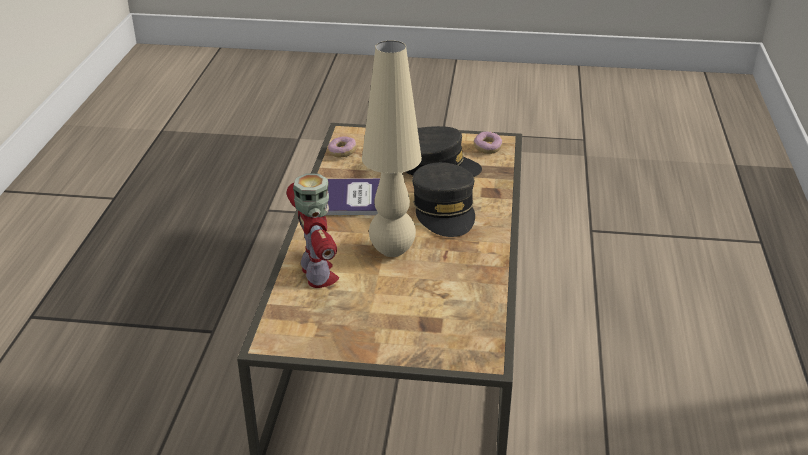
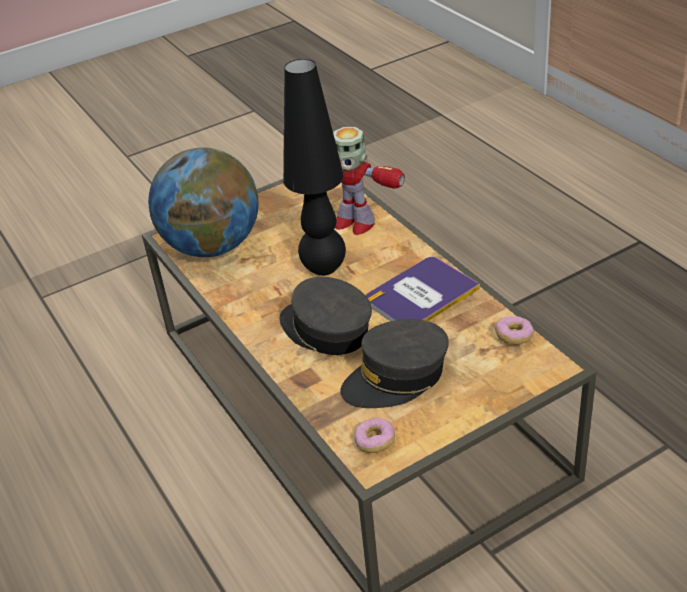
camera: 145 degrees right, 5 degrees up
beige table lamp [362,40,422,257] -> black table lamp [283,59,346,276]
none -> globe [148,148,258,257]

